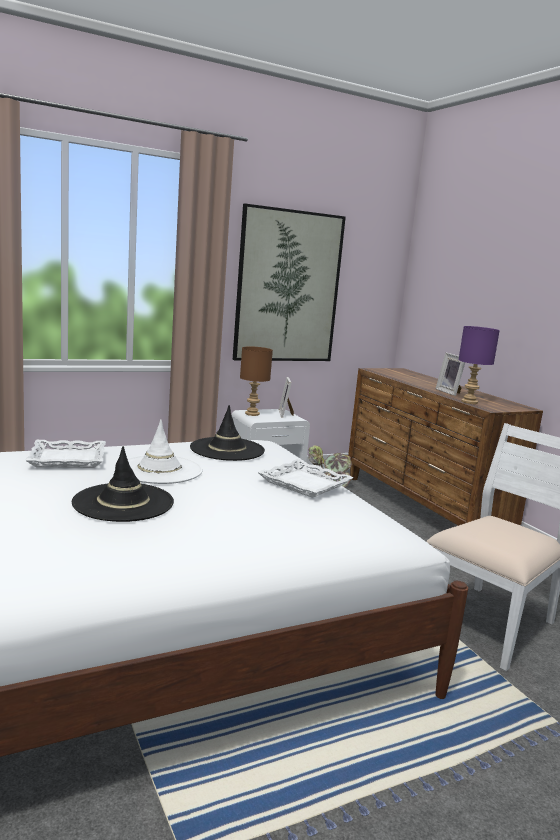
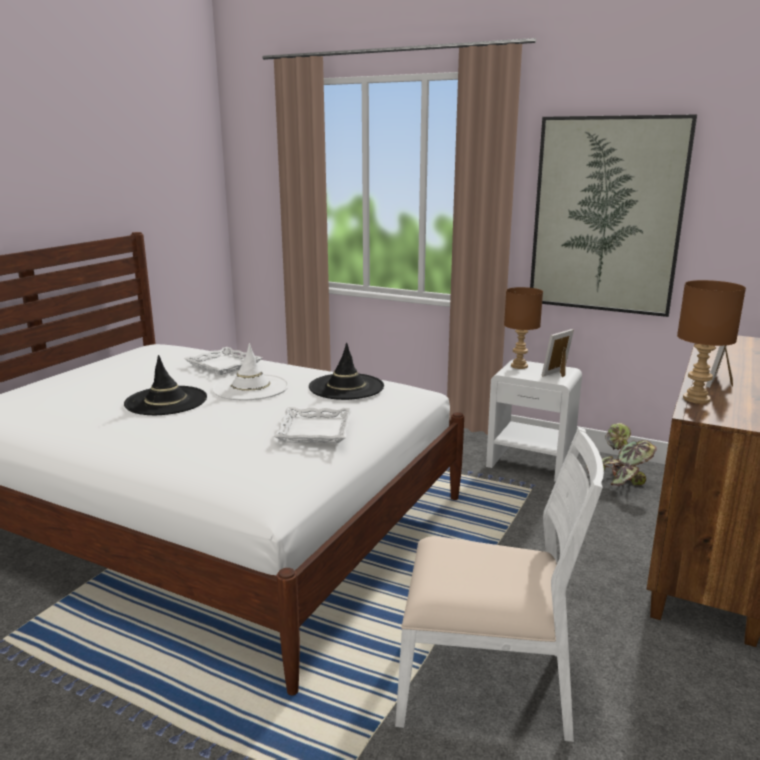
camera: 55 degrees right, 5 degrees up
purple table lamp [458,326,500,404] -> brown table lamp [677,280,746,404]

